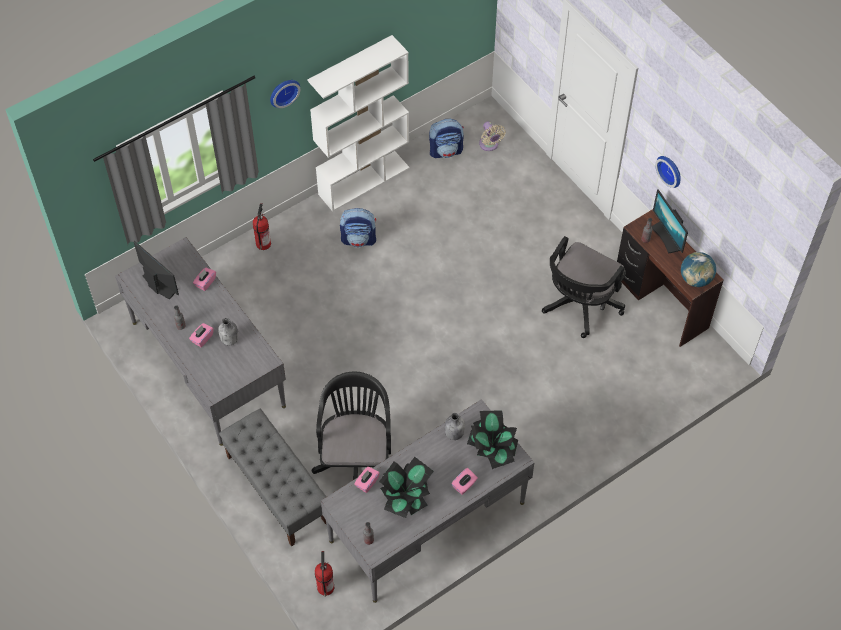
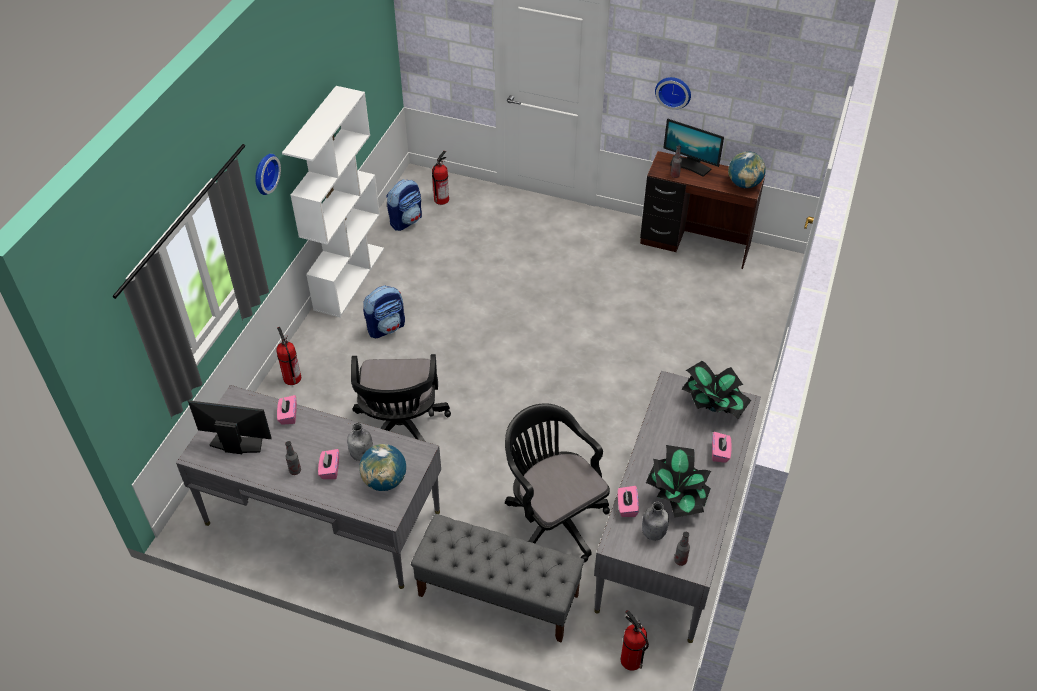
camera: 35 degrees left, 10 degrees down
grey bottle [445,413,465,440] -> grey bottle moved to [642,502,669,541]
beige fan [479,121,506,151] -> fire extinguisher [432,151,449,205]
black office chair [542,236,626,338] -> black office chair moved to [351,354,451,442]
none -> globe [359,444,406,491]

